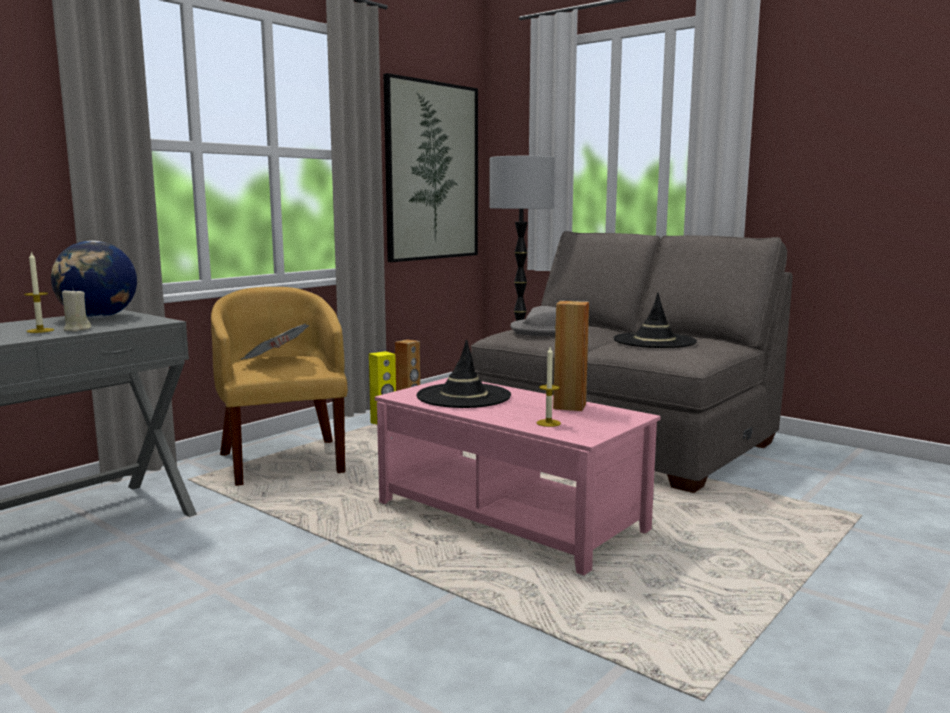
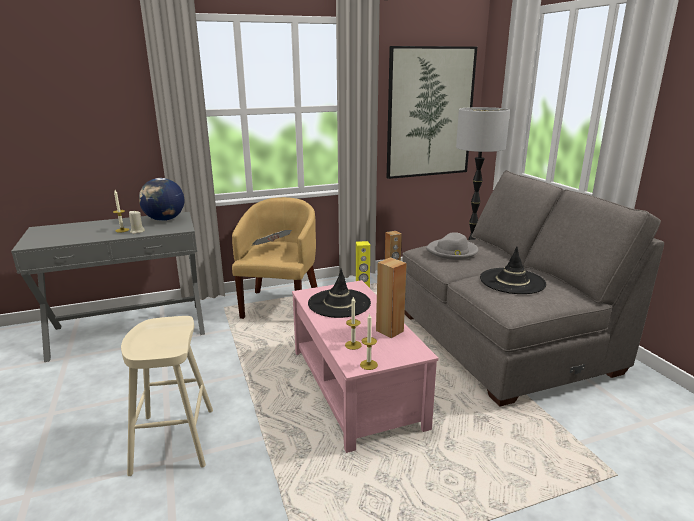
camera: 30 degrees right, 10 degrees up
none -> beige stool [121,316,213,476]
none -> candle [360,313,378,370]

